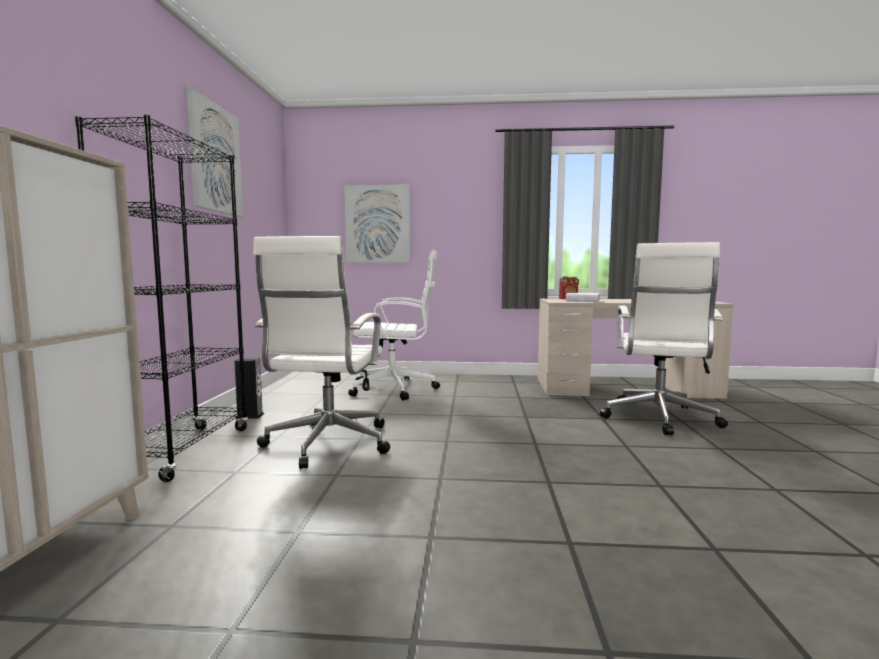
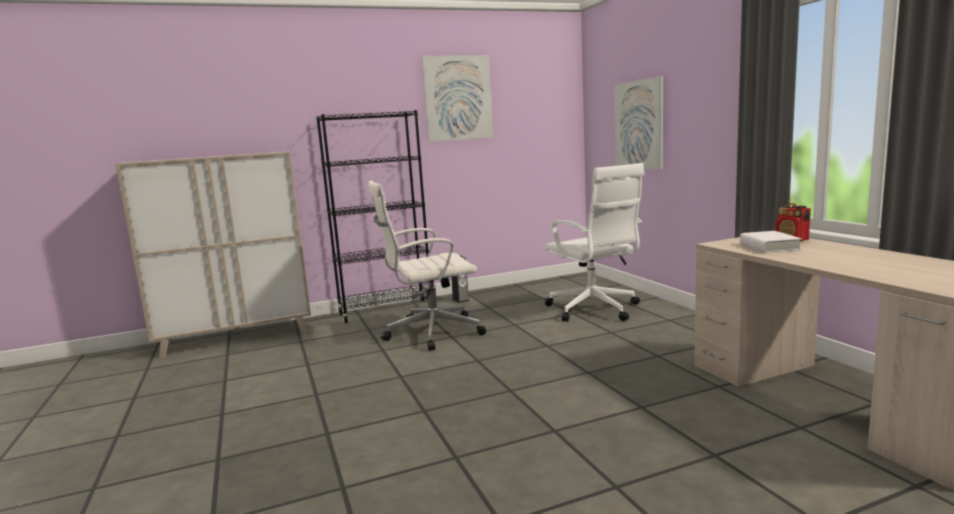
camera: 65 degrees right, 5 degrees up
white office chair [600,242,728,435] -> none

